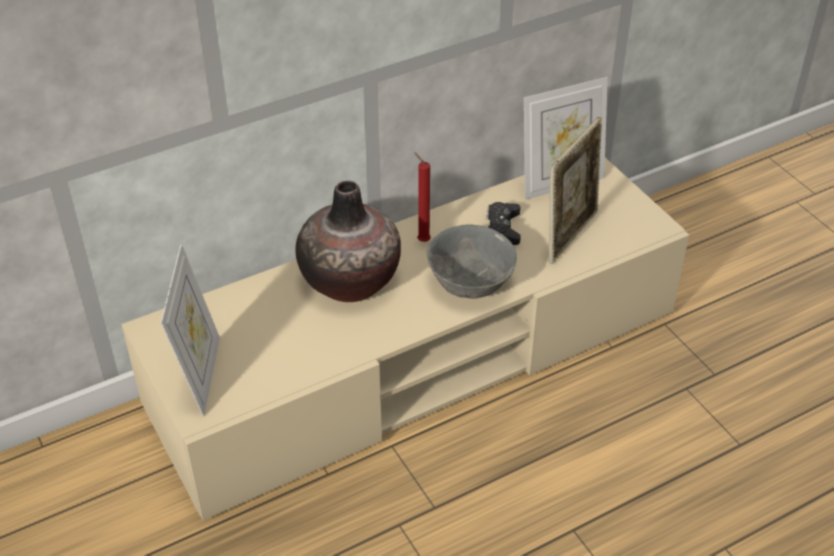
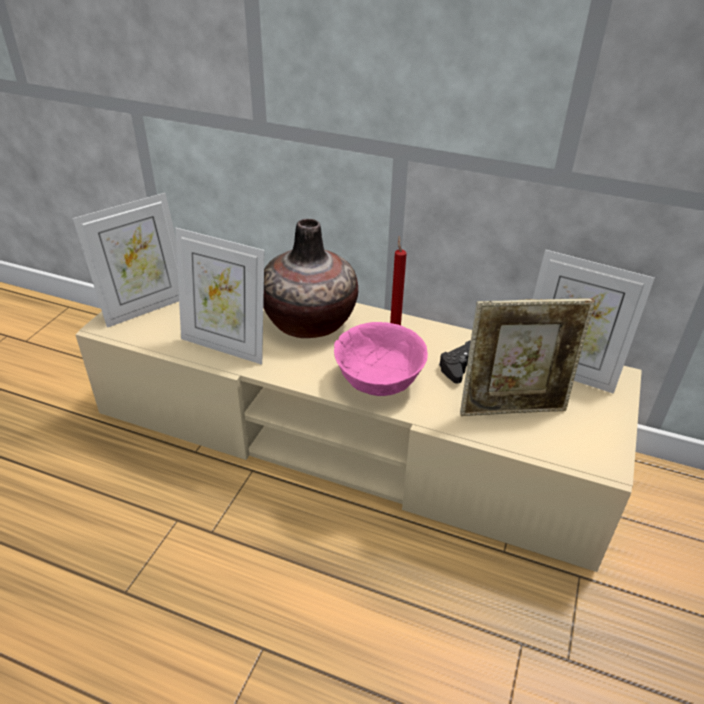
camera: 50 degrees right, 5 degrees down
grey bowl [427,225,517,299] -> pink bowl [334,322,428,396]
none -> picture frame [175,228,264,365]

